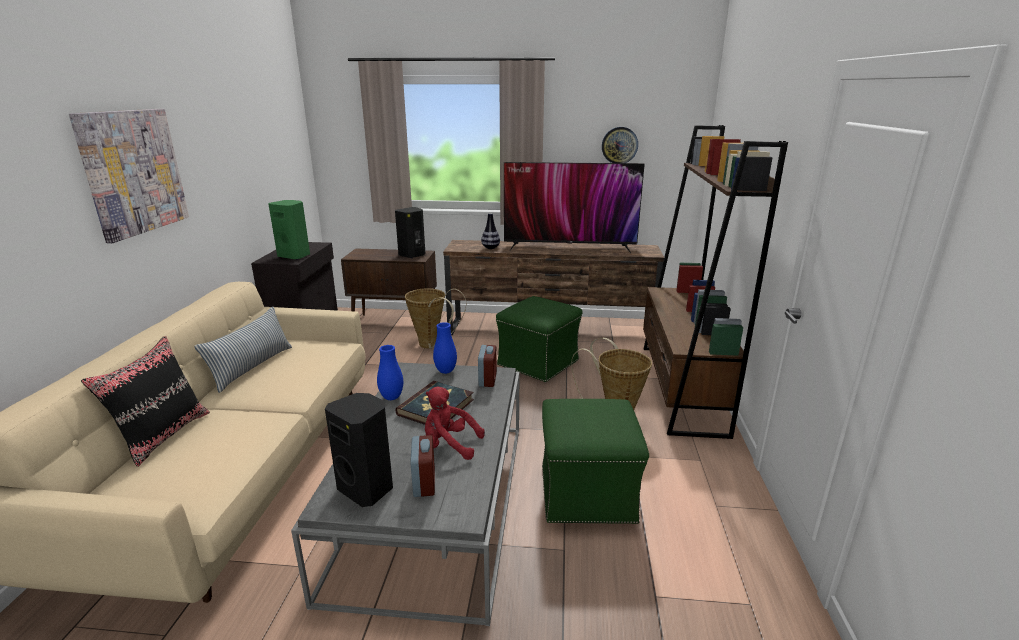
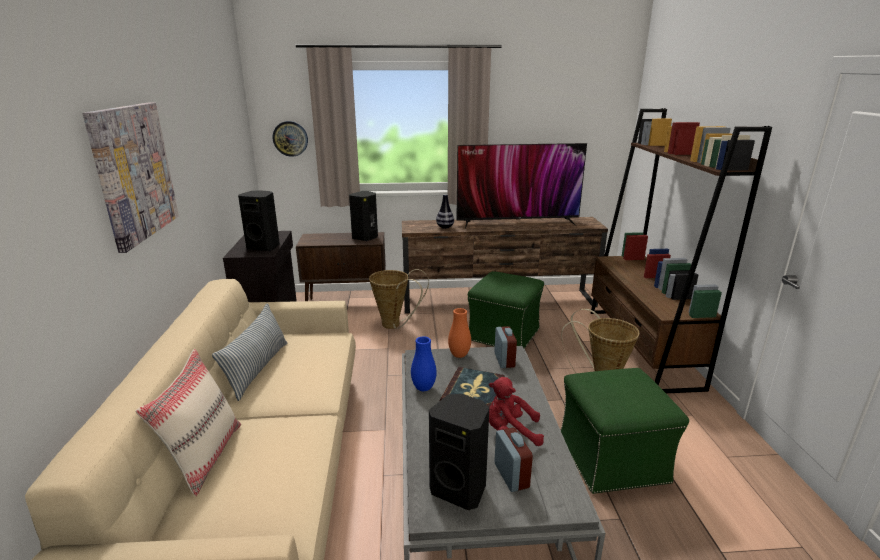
camera: 10 degrees left, 0 degrees up
black pillow [81,336,210,467] -> beige pillow [135,349,241,496]
green speaker [269,200,310,260] -> black speaker [238,190,280,251]
blue vase [433,322,457,374] -> orange vase [448,308,471,358]
wall clock [602,127,638,163] -> wall clock moved to [273,121,308,157]

